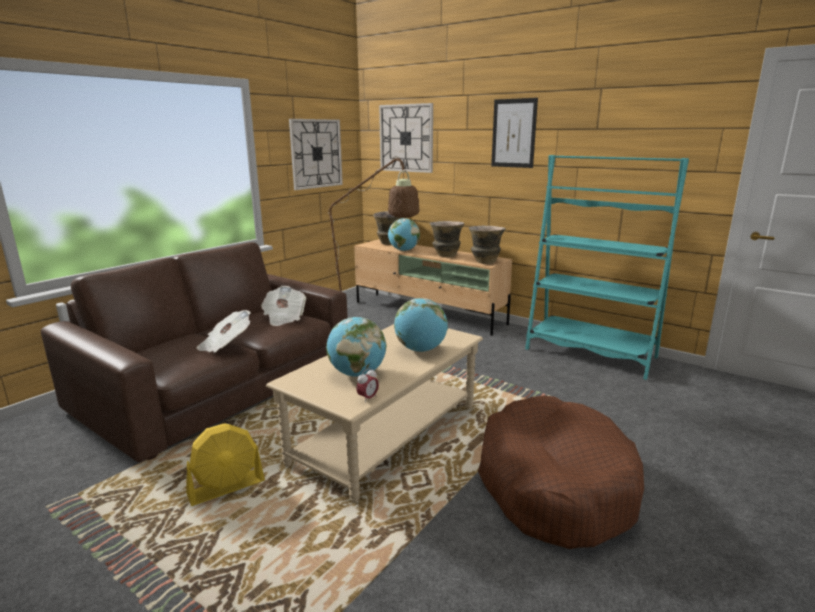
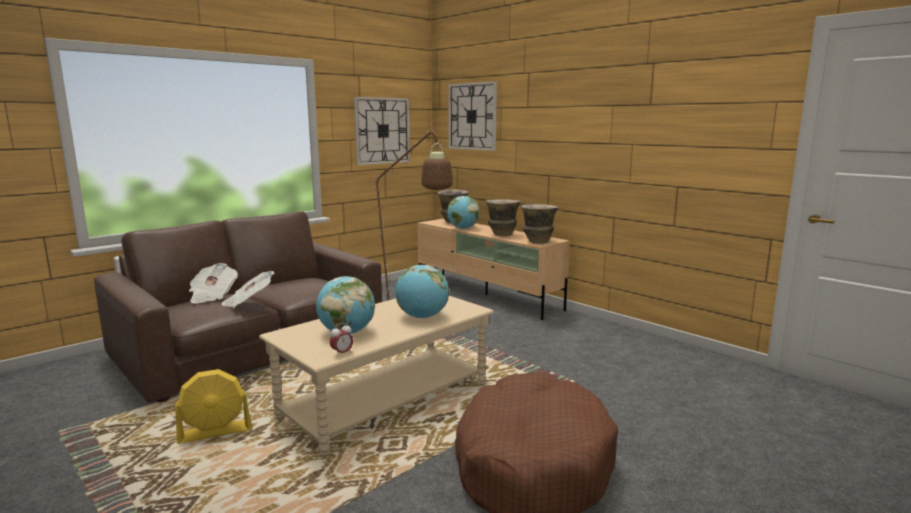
camera: 10 degrees right, 5 degrees down
newspaper [261,286,306,326] -> newspaper moved to [189,263,238,304]
picture [491,98,538,168] -> none
turquoise bookcase [525,155,689,380] -> none

